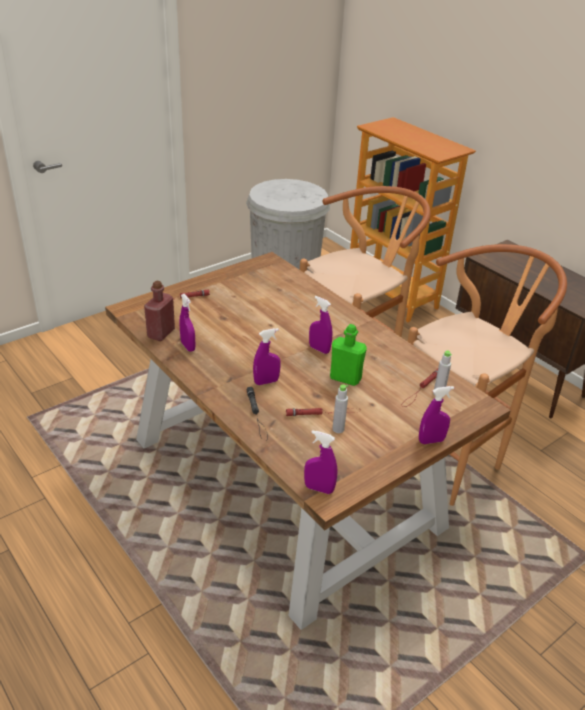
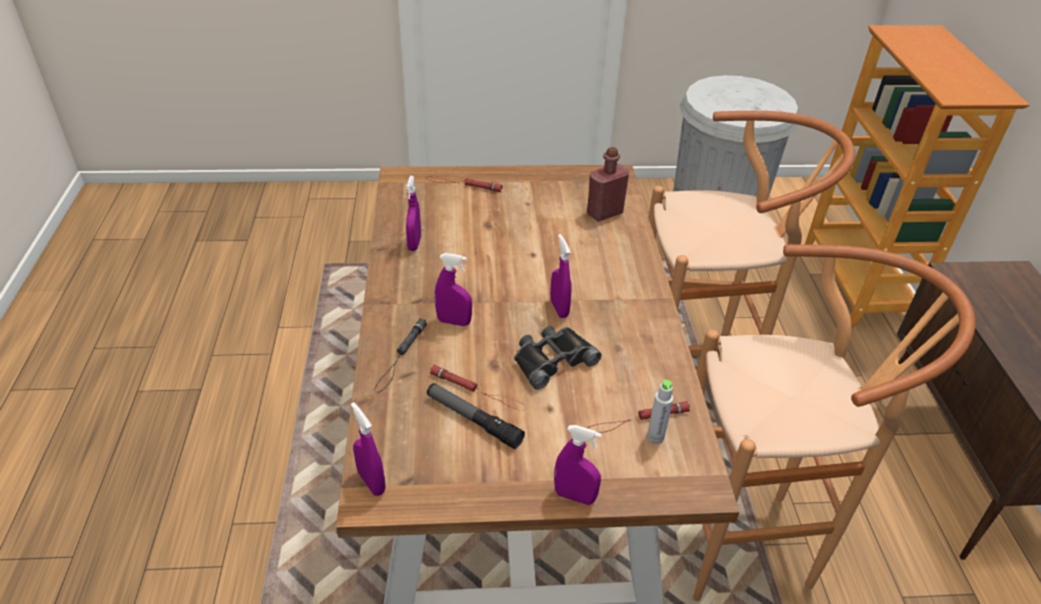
camera: 35 degrees right, 5 degrees up
red bottle [144,281,175,341] -> red bottle moved to [587,147,629,222]
green bottle [330,324,367,386] -> black binoculars [514,326,602,390]
grey bottle [332,384,349,433] -> flashlight [427,383,525,449]

